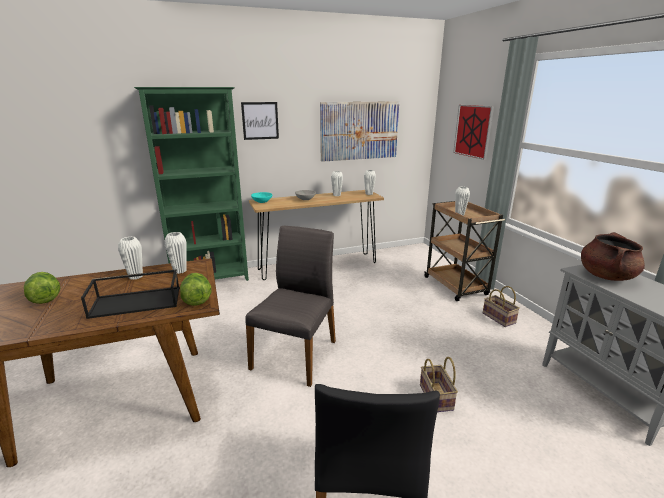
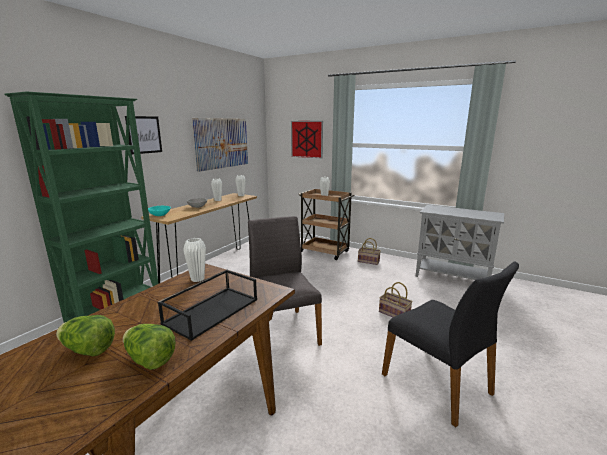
camera: 40 degrees left, 5 degrees down
white vase [118,237,143,280] -> none
lettuce [180,273,212,306] -> lettuce moved to [123,324,175,370]
brown cooking pot [581,232,645,281] -> none

